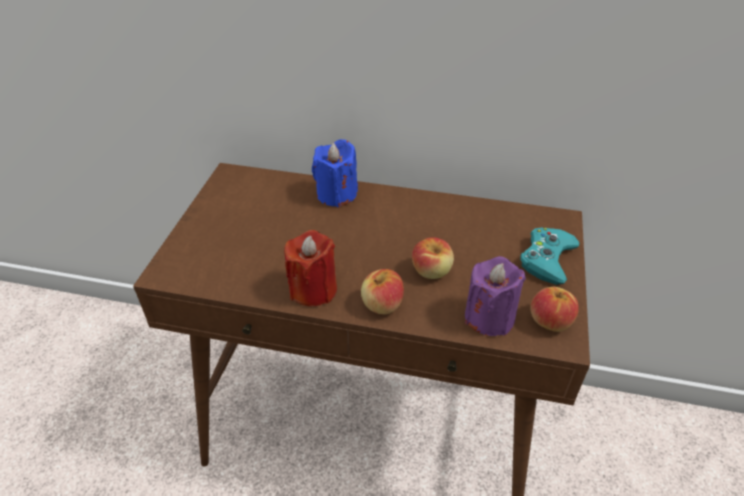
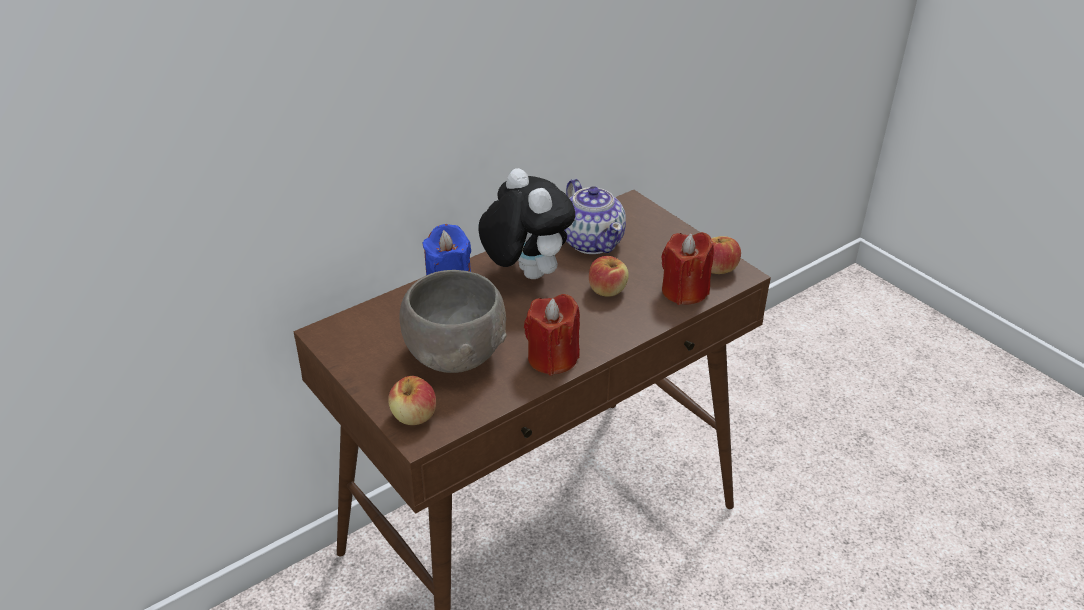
camera: 50 degrees left, 5 degrees down
apple [361,269,404,314] -> apple moved to [388,376,436,425]
purple candle [465,256,526,336] -> red candle [661,232,714,305]
turquoise game controller [520,227,579,285] -> none
none -> grey bowl [399,270,507,373]
none -> plush toy [478,168,575,279]
none -> teapot [565,179,626,254]

